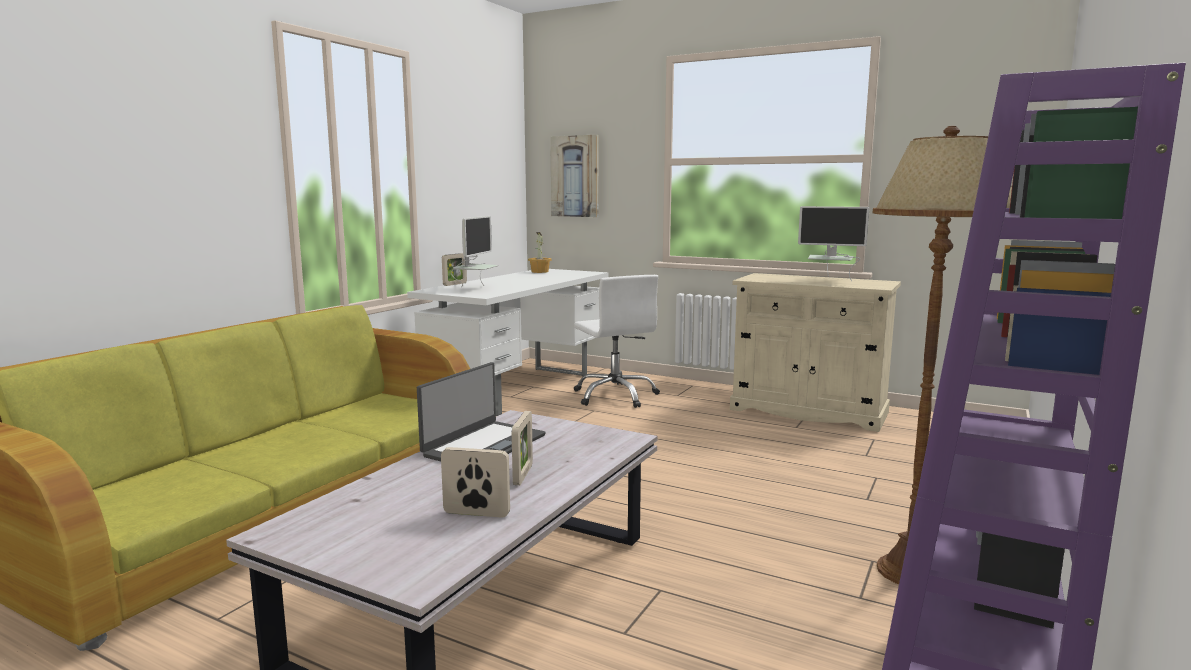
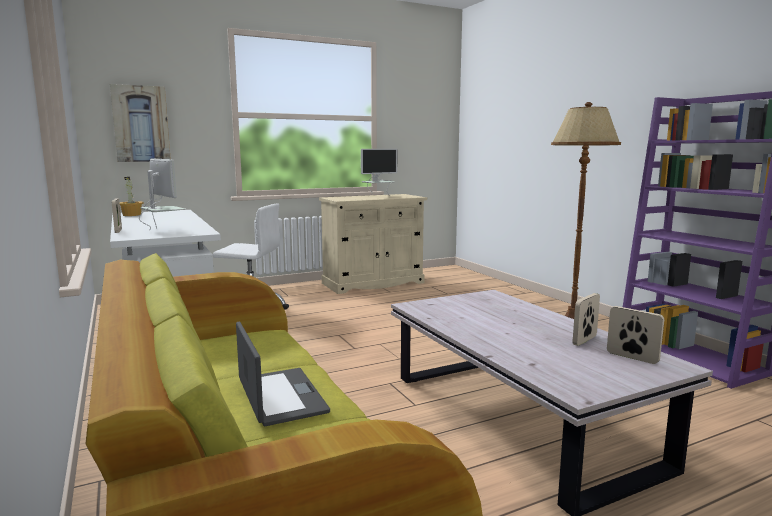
camera: 55 degrees left, 0 degrees up
laptop [417,362,545,461] -> laptop moved to [236,321,330,426]
picture frame [512,411,533,485] -> picture frame moved to [607,306,664,364]

